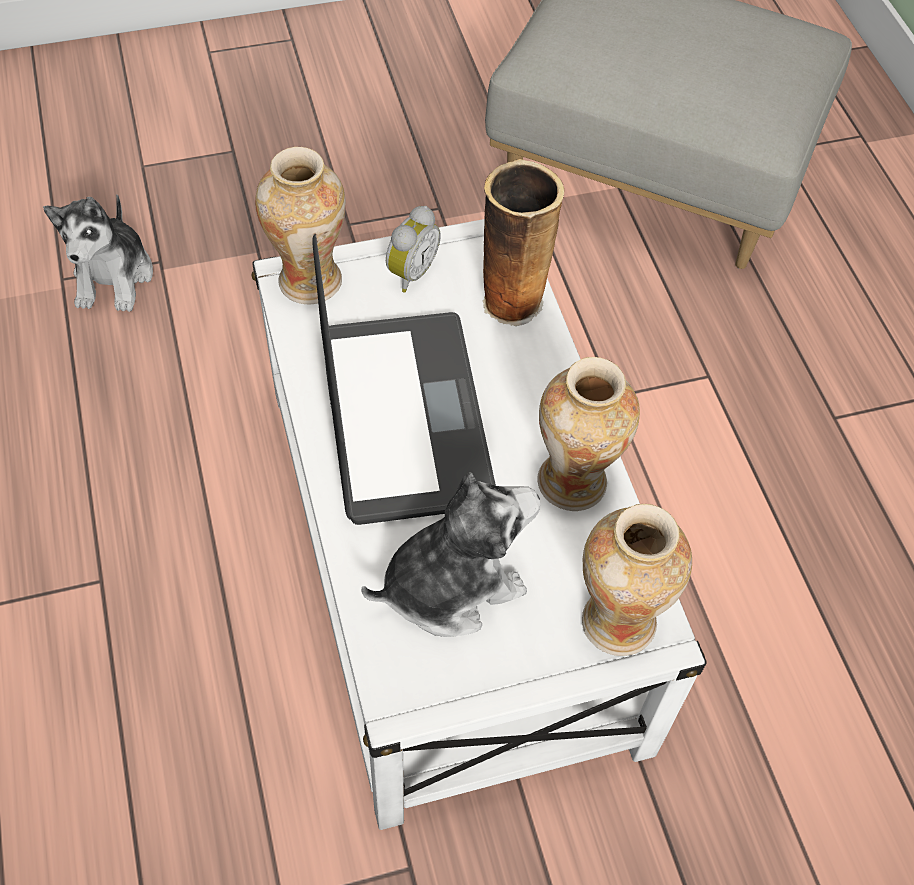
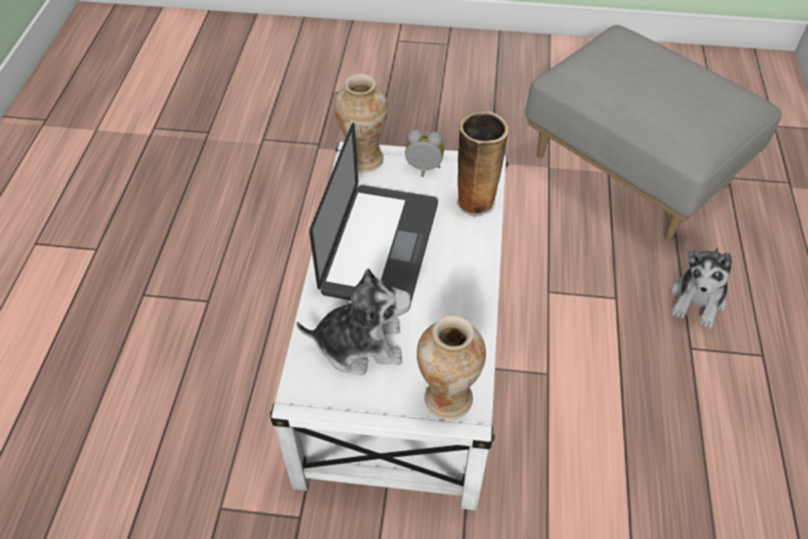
camera: 25 degrees right, 5 degrees down
plush toy [43,195,153,312] -> plush toy moved to [671,247,732,329]
alarm clock [386,206,441,293] -> alarm clock turned 135 degrees counterclockwise [405,129,444,177]
vase [538,357,640,511] -> none

